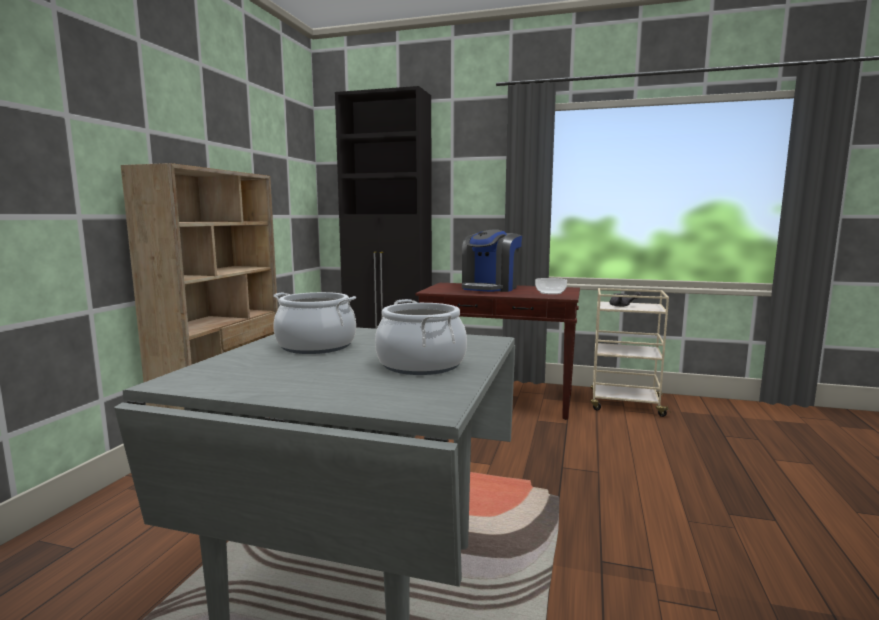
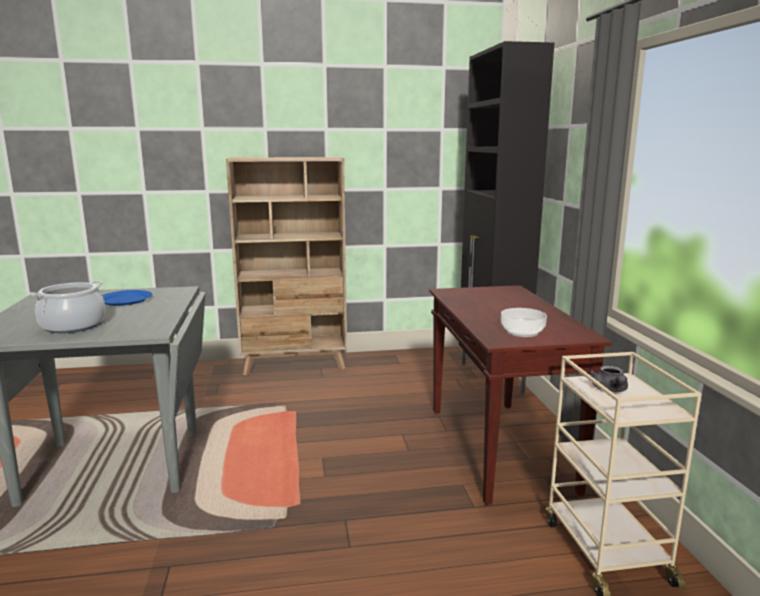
camera: 65 degrees right, 5 degrees up
cooking pot [273,292,356,354] -> blue plate [101,290,152,306]
coffee machine [462,229,522,292] -> none

